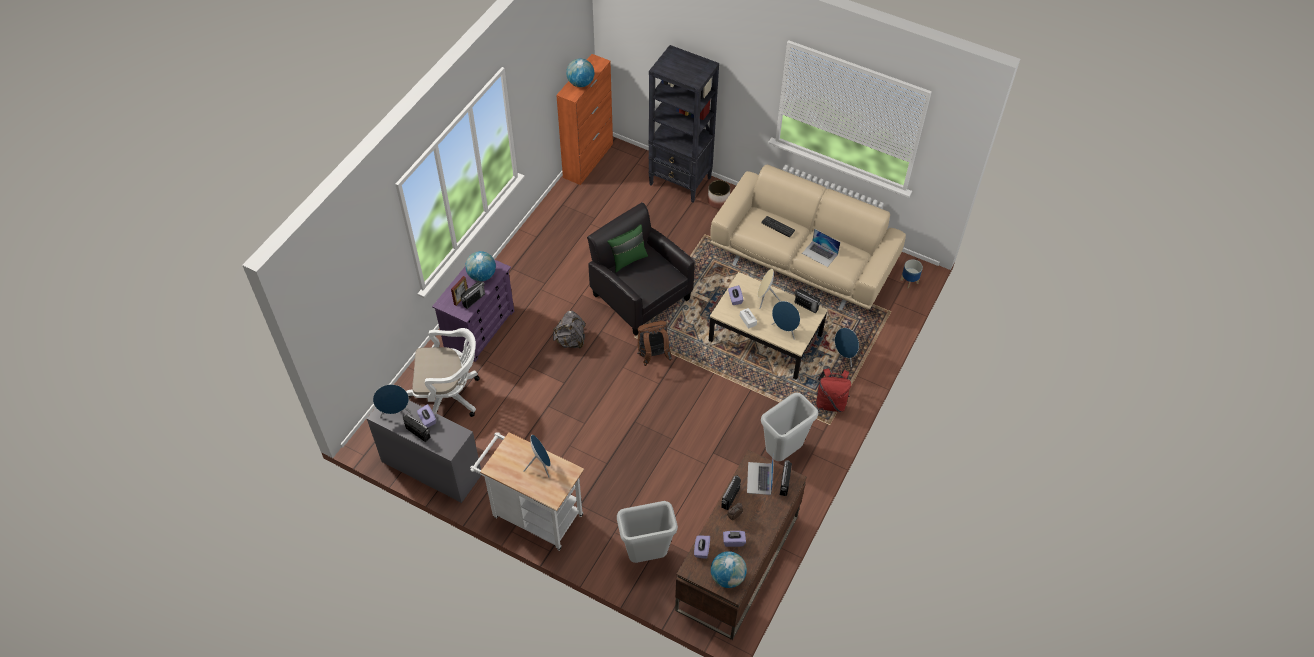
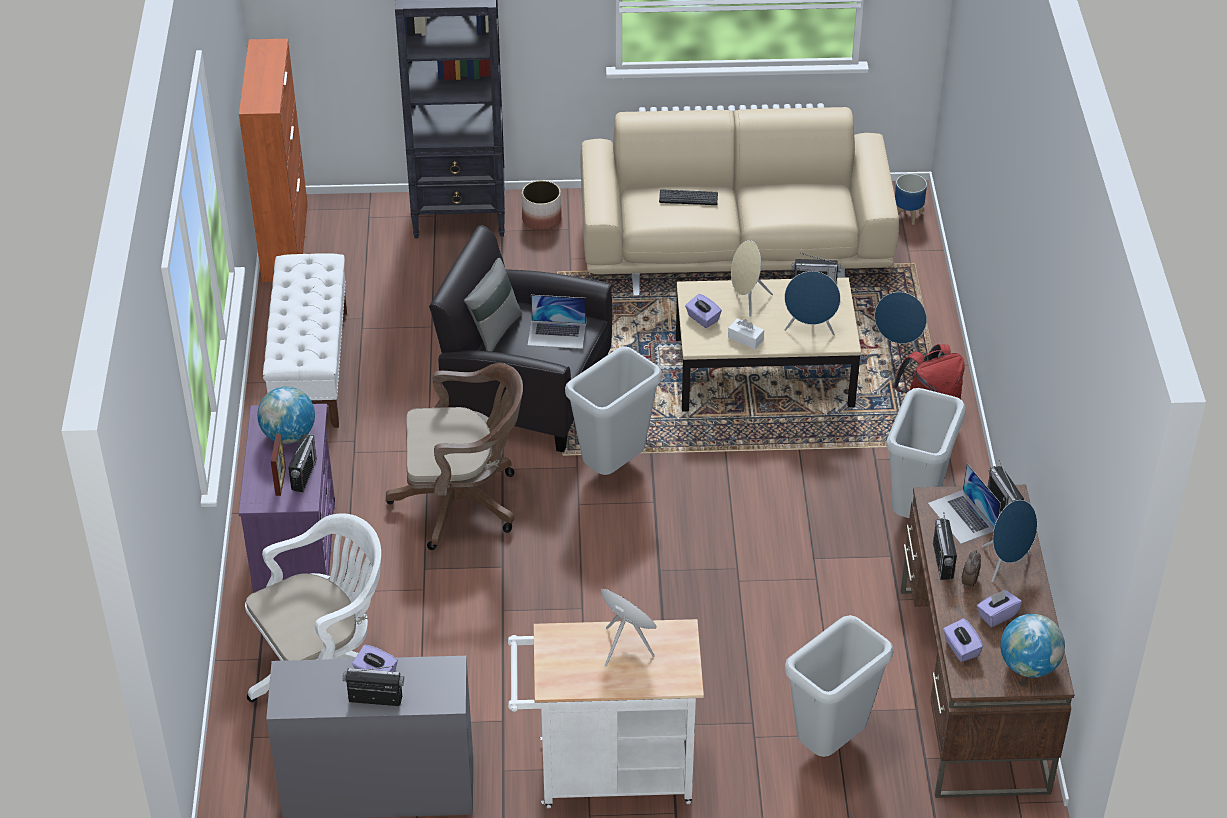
camera: 30 degrees left, 10 degrees down
blue speaker [373,384,411,418] -> blue speaker moved to [982,500,1037,582]
grey backpack [553,311,586,349] -> brown office chair [386,363,523,550]
globe [566,59,595,87] -> none
green pillow [607,224,648,272] -> grey pillow [464,258,522,352]
brown backpack [637,321,672,366] -> grey trash can [565,346,662,475]
laptop [802,229,840,267] -> laptop moved to [528,295,586,349]
none -> white bench [263,253,347,428]

